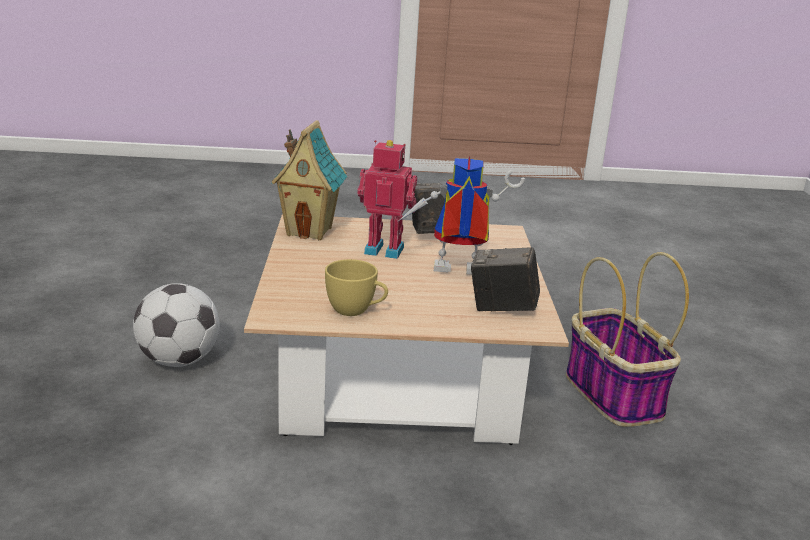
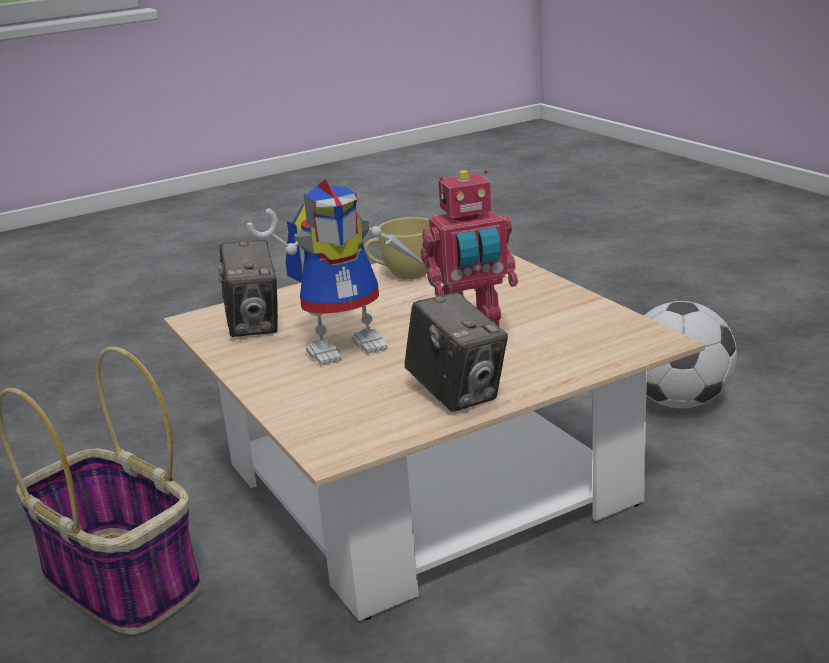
camera: 155 degrees right, 0 degrees up
toy house [271,120,347,240] -> none
camera [471,247,540,311] -> camera turned 90 degrees clockwise [218,240,278,337]

